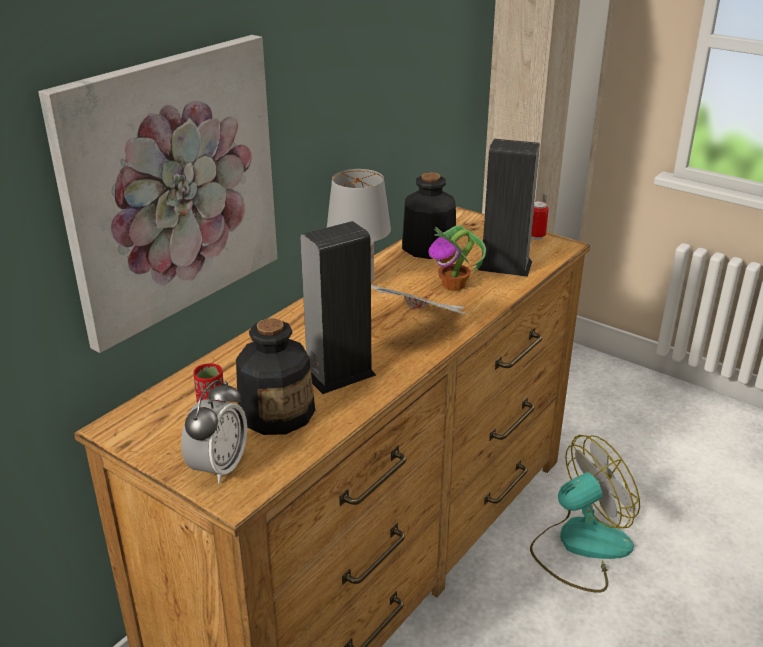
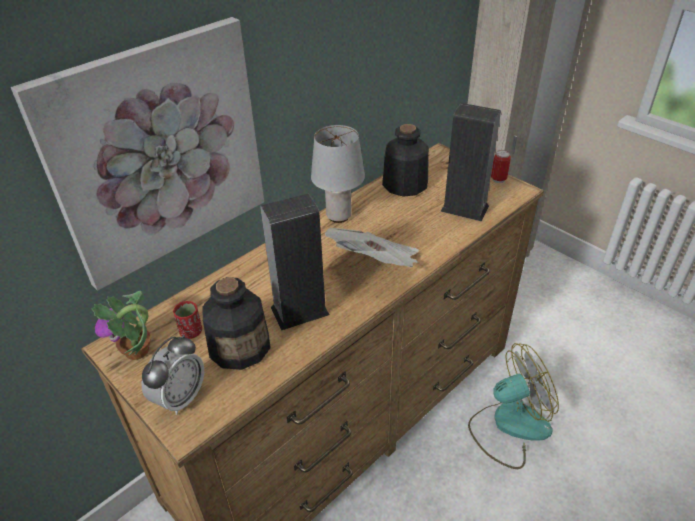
camera: 10 degrees right, 10 degrees up
potted plant [428,225,486,291] -> potted plant moved to [91,290,151,360]

